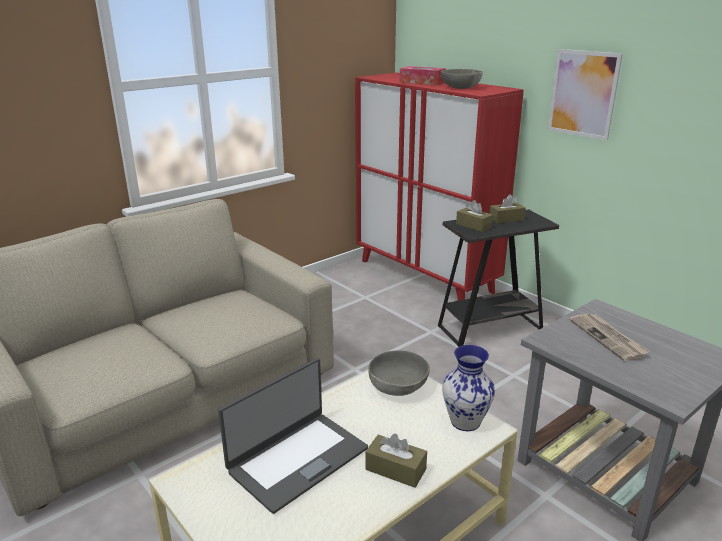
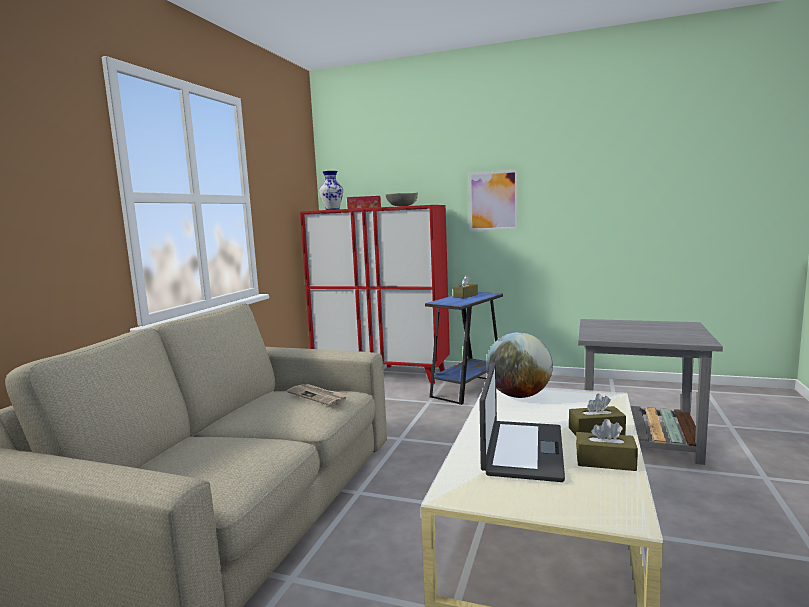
camera: 30 degrees left, 15 degrees down
grey bowl [368,351,430,396] -> globe [486,332,553,398]
black side table [438,209,559,347] -> blue side table [425,292,503,405]
vase [442,345,495,431] -> vase moved to [319,171,343,210]
brown tissue box [456,200,493,232] -> brown tissue box moved to [576,419,638,471]
newspaper [569,313,650,361] -> newspaper moved to [287,384,348,406]

